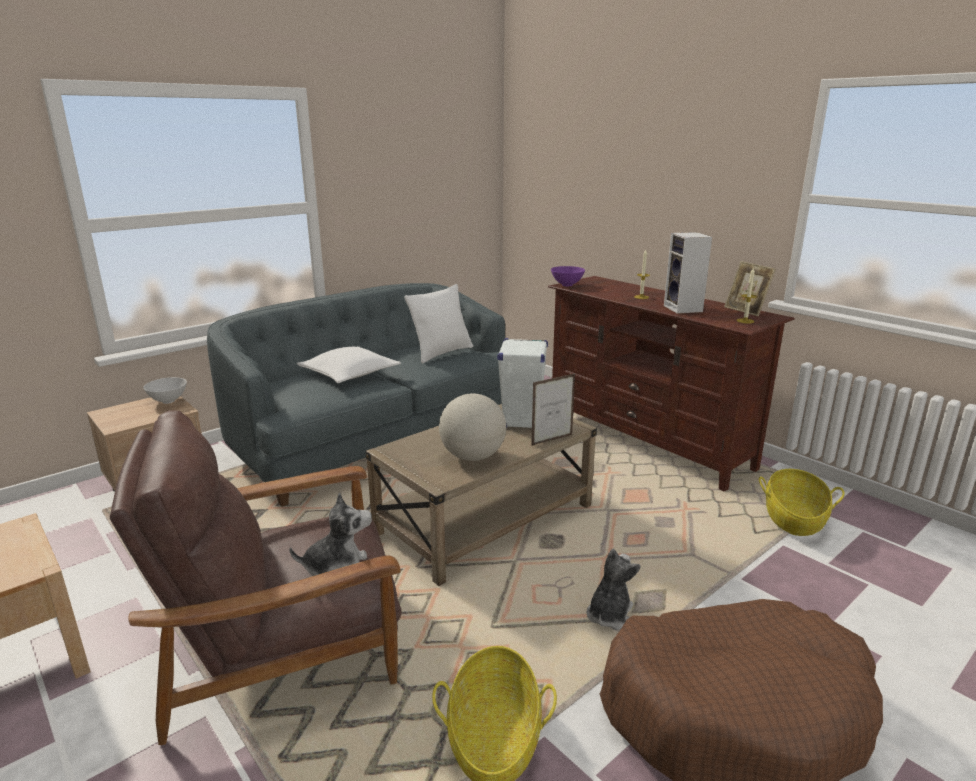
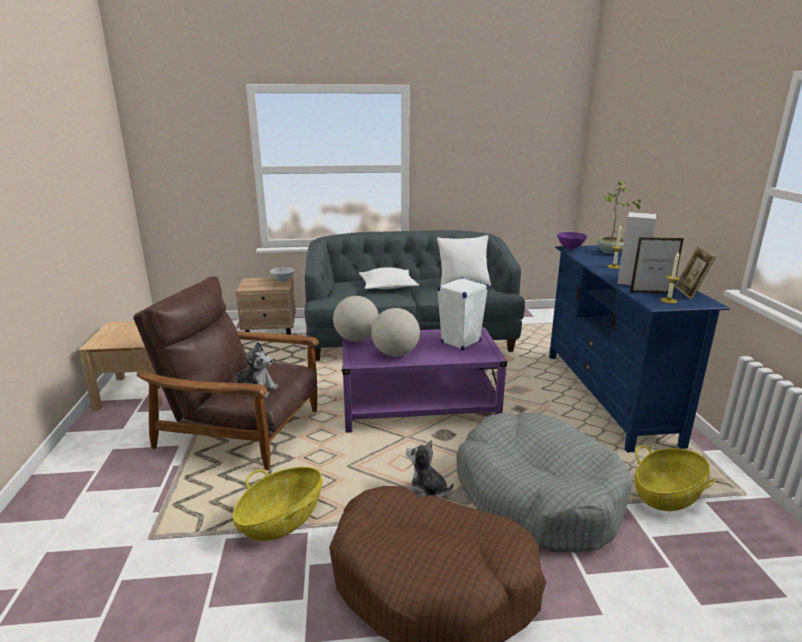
camera: 35 degrees right, 0 degrees up
beige coffee table [365,404,597,586] -> purple coffee table [341,327,507,433]
picture frame [531,373,575,446] -> picture frame moved to [630,237,684,294]
brown tv stand [548,276,795,492] -> blue tv stand [549,245,730,452]
plush toy [587,549,641,630] -> plush toy turned 120 degrees counterclockwise [406,440,454,498]
none -> globe [333,296,379,342]
none -> grey dog bed [456,412,633,552]
none -> potted plant [597,181,641,254]

